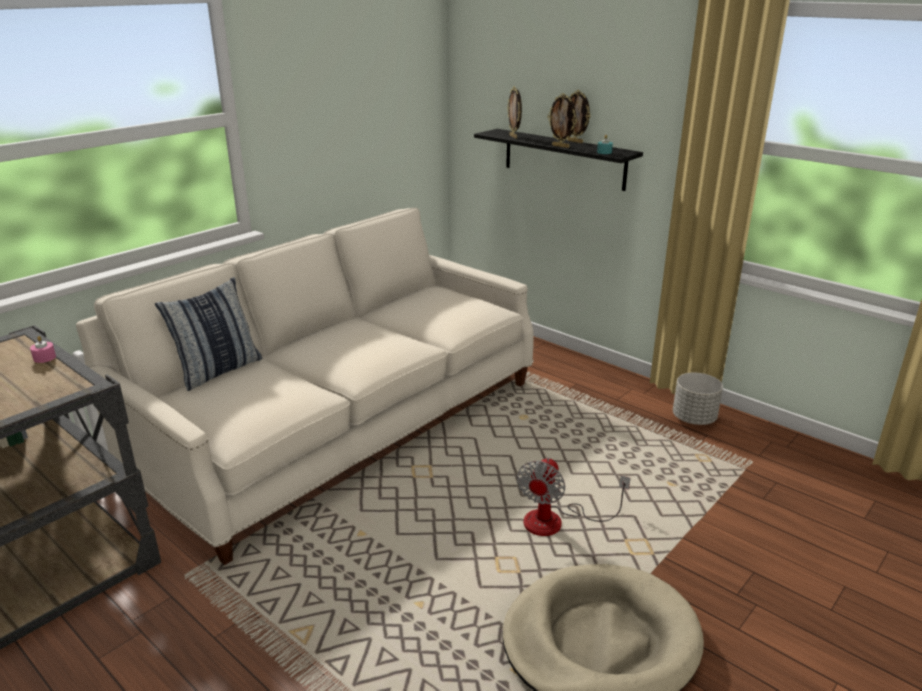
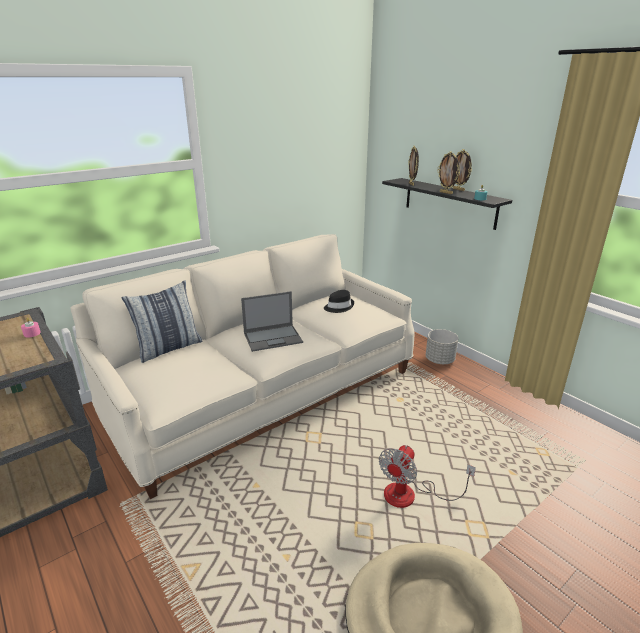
camera: 10 degrees right, 0 degrees up
grey planter [673,373,723,425] -> grey planter moved to [426,329,458,364]
none -> laptop [241,291,303,352]
none -> black hat [324,290,354,313]

